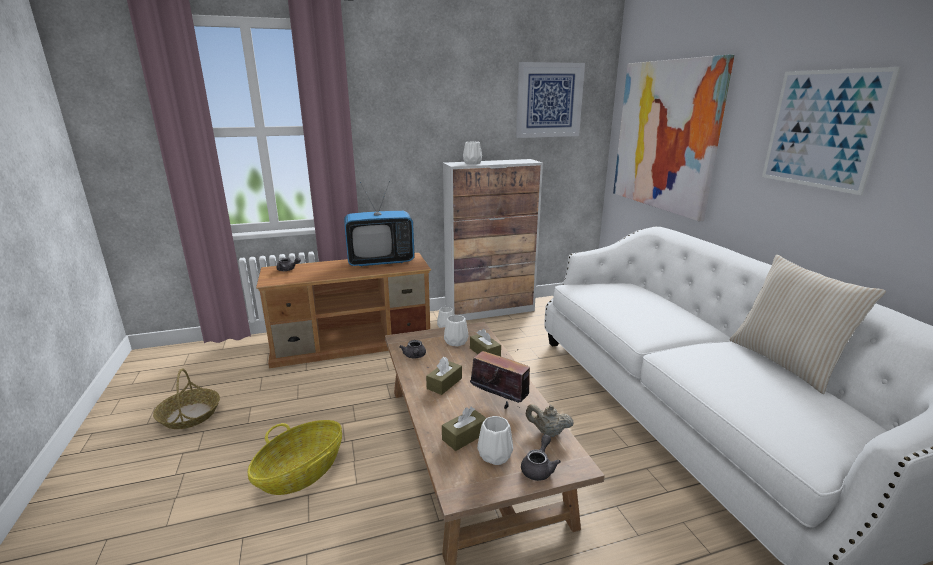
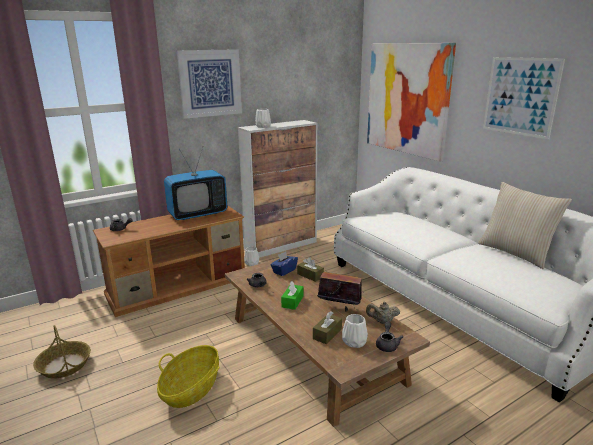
camera: 15 degrees left, 0 degrees up
brown tissue box [426,357,462,395] -> green tissue box [281,281,304,310]
white vase [444,315,468,346] -> blue tissue box [271,252,298,276]
picture [516,62,585,138] -> picture moved to [177,49,242,119]

